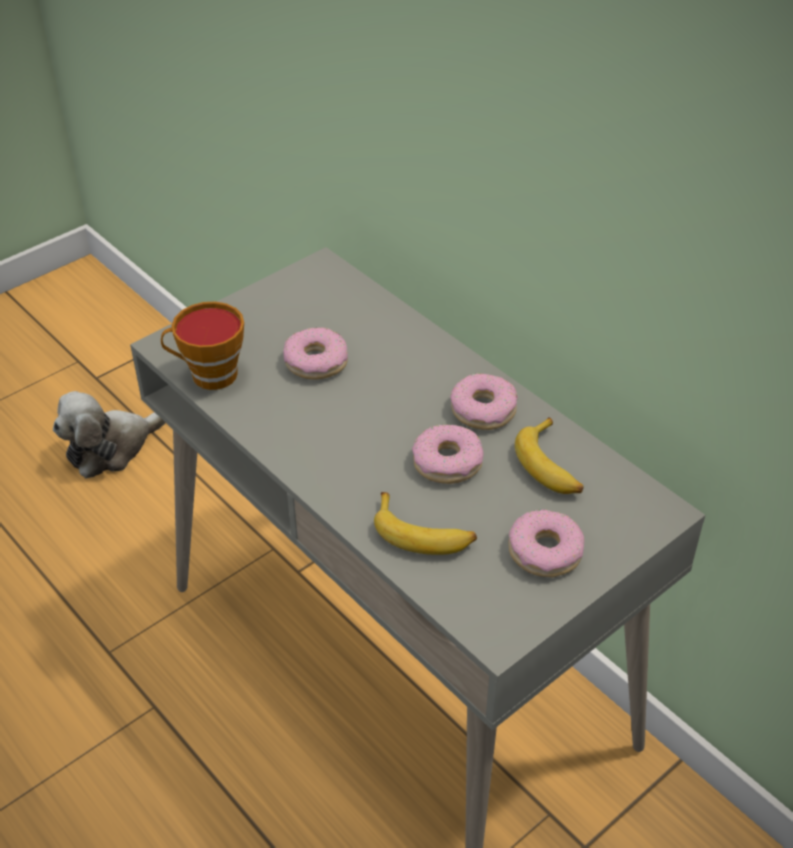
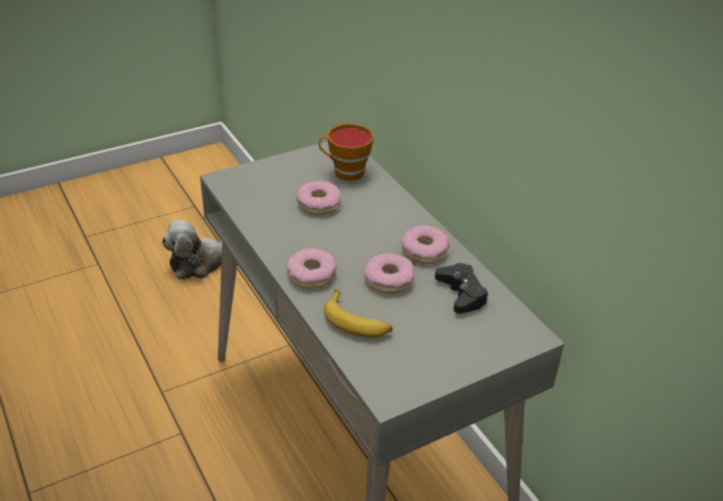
camera: 10 degrees right, 5 degrees down
cup [161,302,244,390] -> cup moved to [319,124,374,181]
donut [508,509,584,577] -> donut moved to [287,248,337,289]
banana [515,417,584,494] -> black game controller [435,263,488,314]

